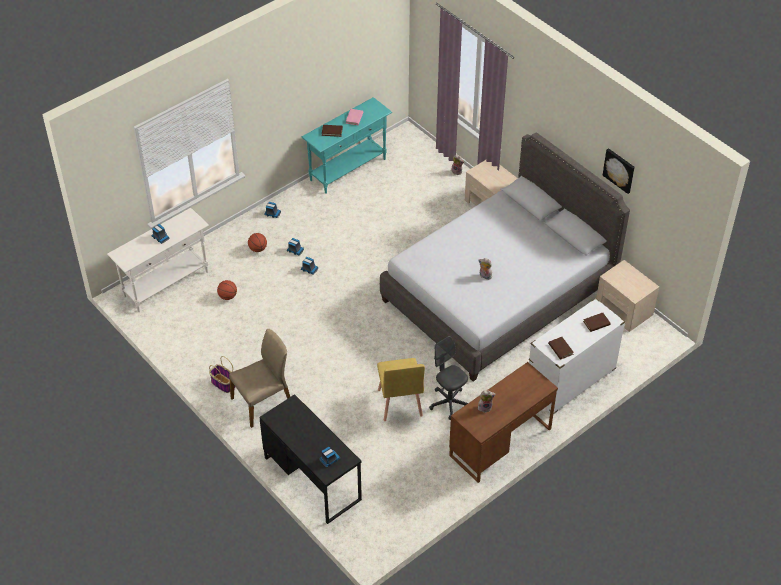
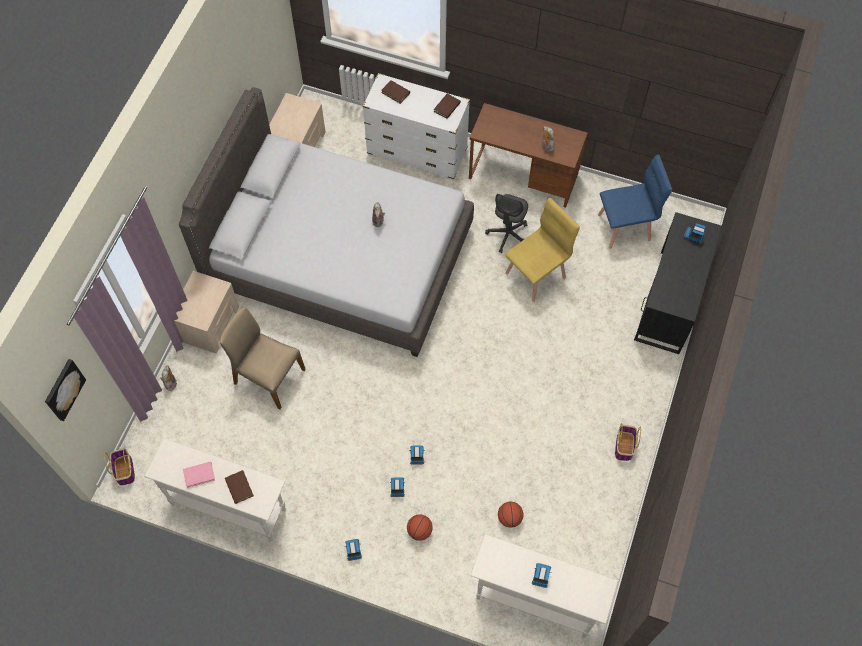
camera: 120 degrees left, 15 degrees up
beige chair [229,329,290,428] -> beige chair moved to [220,307,306,409]
turquoise console table [302,97,392,194] -> white console table [144,438,286,541]
picture [603,148,635,194] -> picture moved to [45,359,86,421]
none -> basket [104,448,135,486]
none -> blue chair [598,155,672,249]

